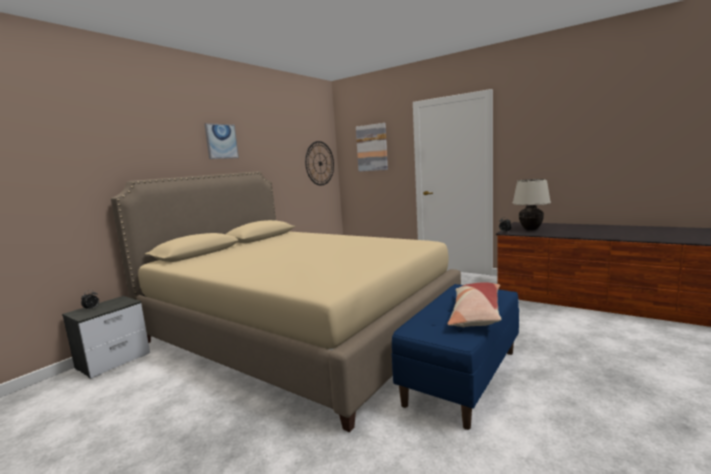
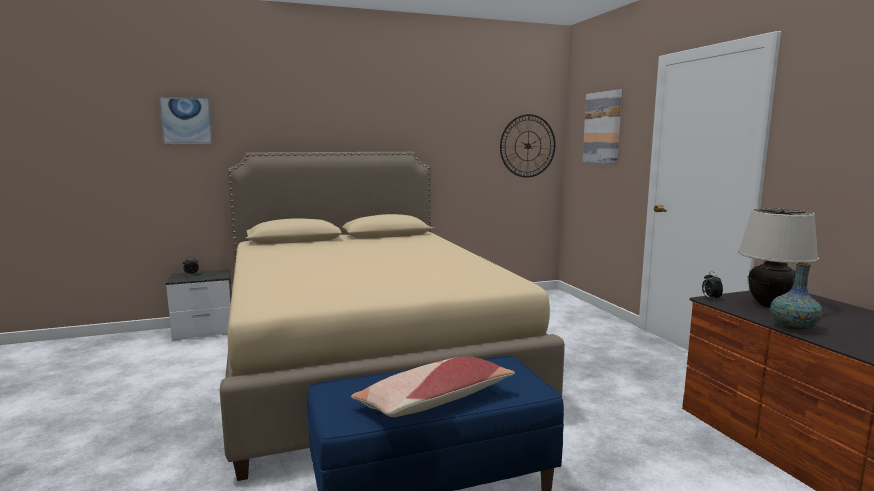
camera: 35 degrees right, 0 degrees up
picture [204,123,239,159] -> picture moved to [159,97,213,144]
none -> vase [771,262,823,331]

